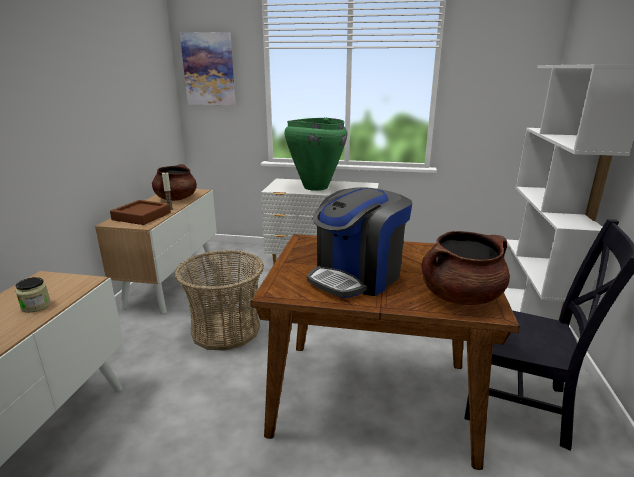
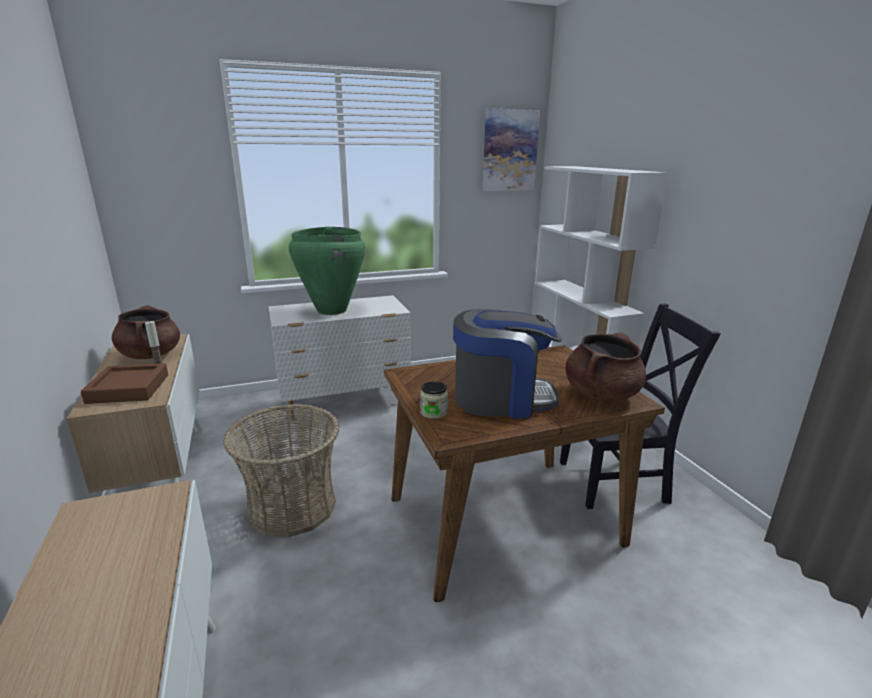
camera: 30 degrees left, 0 degrees up
jar [16,277,51,313] -> jar moved to [420,381,448,419]
picture [180,32,236,105] -> picture moved to [482,108,540,191]
coffee machine [307,187,412,298] -> coffee machine turned 105 degrees counterclockwise [453,309,562,418]

